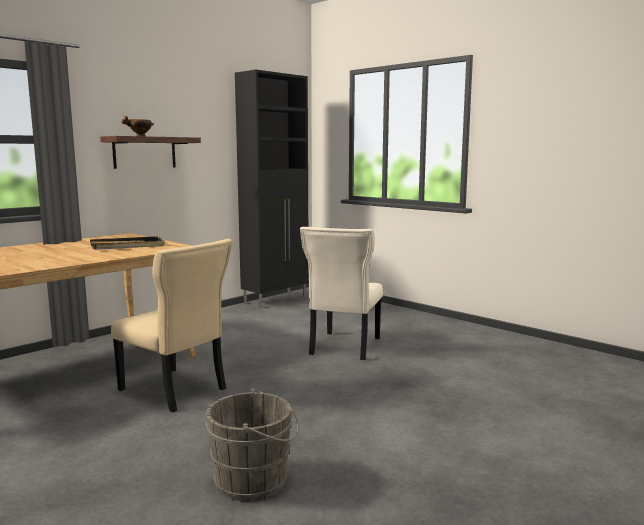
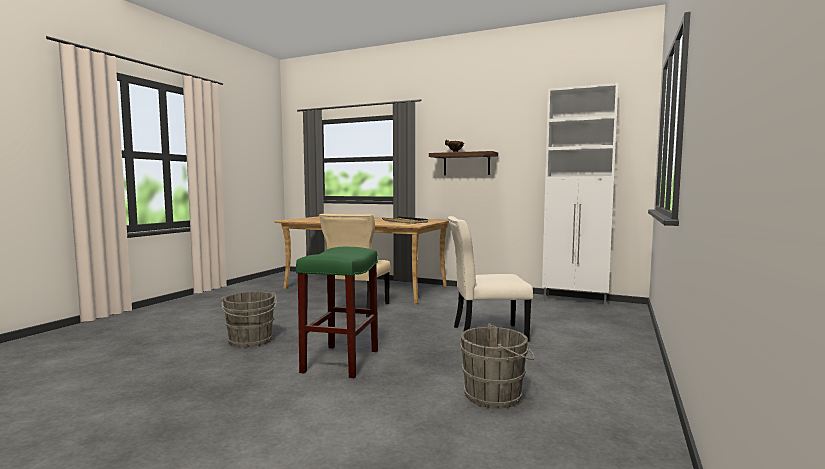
camera: 70 degrees right, 5 degrees down
black cabinet [235,69,309,308] -> white cabinet [542,83,618,307]
none -> green stool [296,247,378,378]
none -> grey bucket [460,324,535,409]

